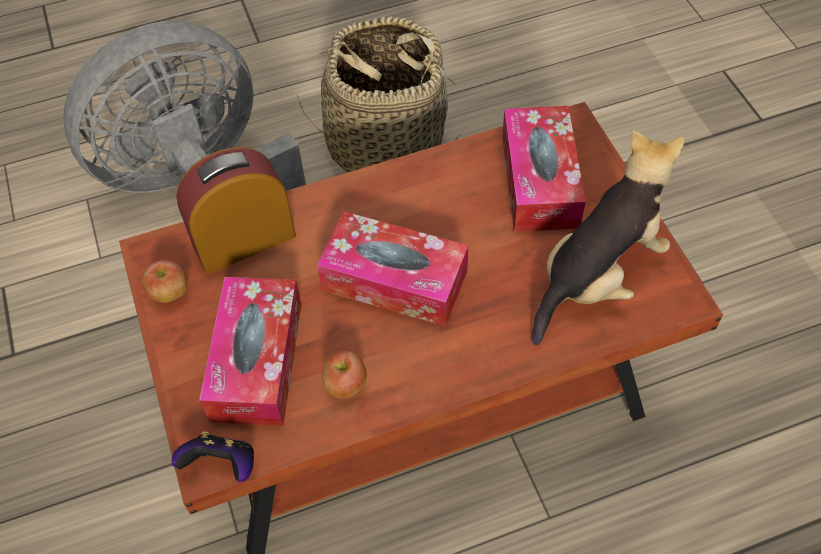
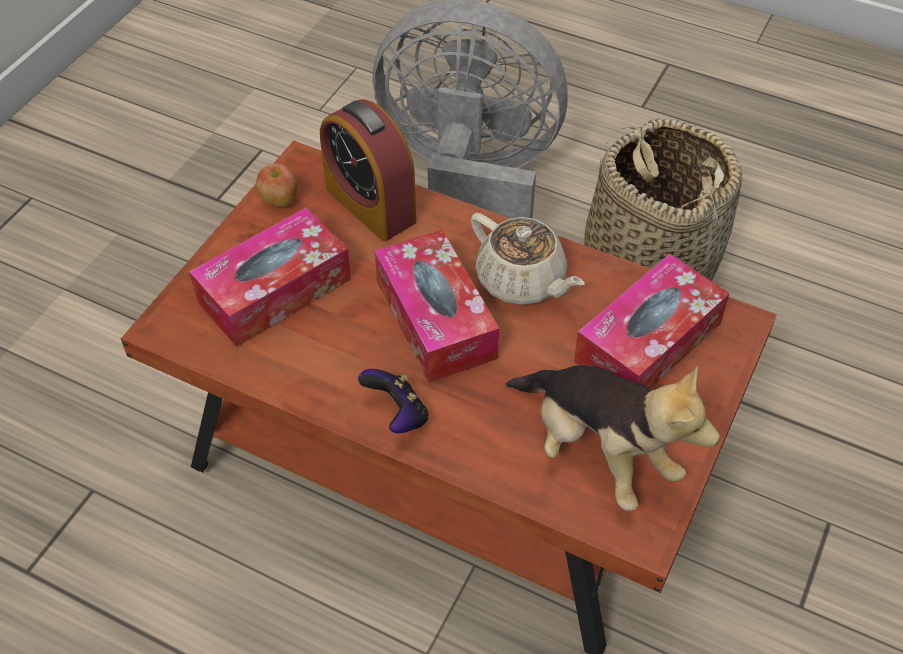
camera: 45 degrees right, 5 degrees down
game controller [172,431,254,482] -> game controller moved to [358,369,429,433]
alarm clock [176,147,296,274] -> alarm clock turned 150 degrees counterclockwise [320,99,416,241]
apple [322,351,367,399] -> none
plush toy [532,130,684,345] -> plush toy turned 45 degrees clockwise [506,365,720,511]
none -> beige teapot [470,213,584,305]

